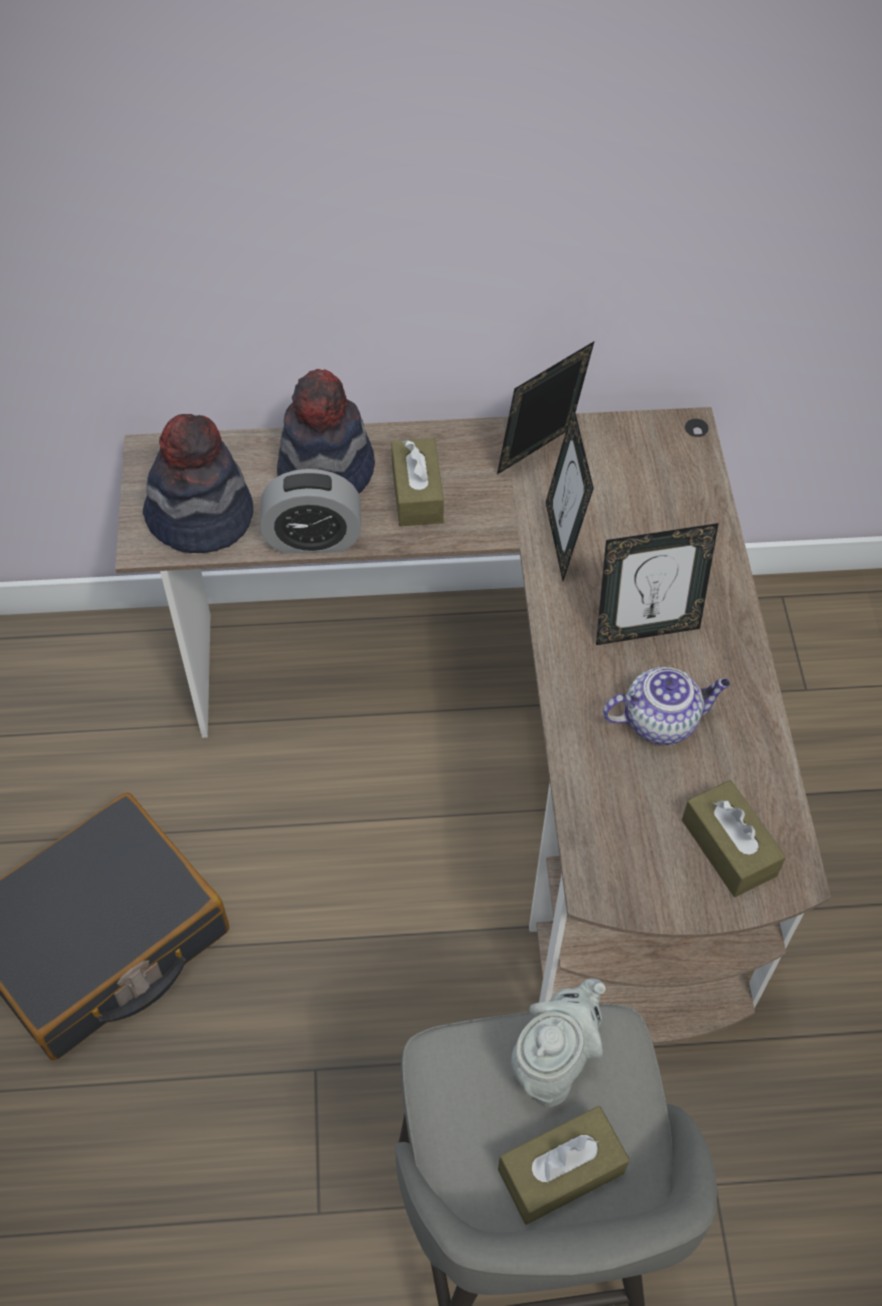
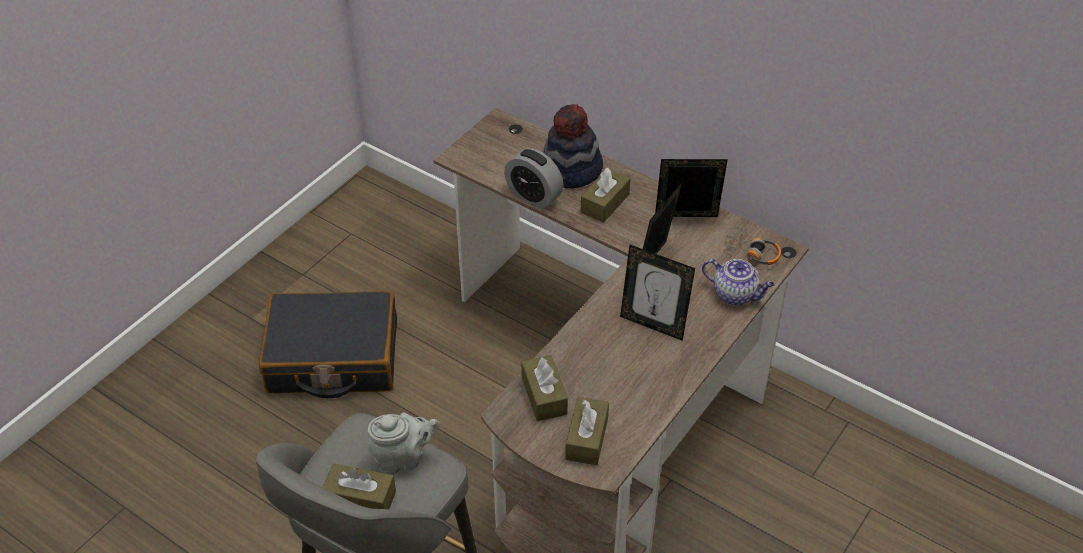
camera: 40 degrees right, 10 degrees down
hat [143,414,253,553] -> none
teapot [603,667,730,745] -> teapot moved to [702,259,775,305]
none -> brown tissue box [521,355,568,421]
none -> headphones [724,227,781,265]

